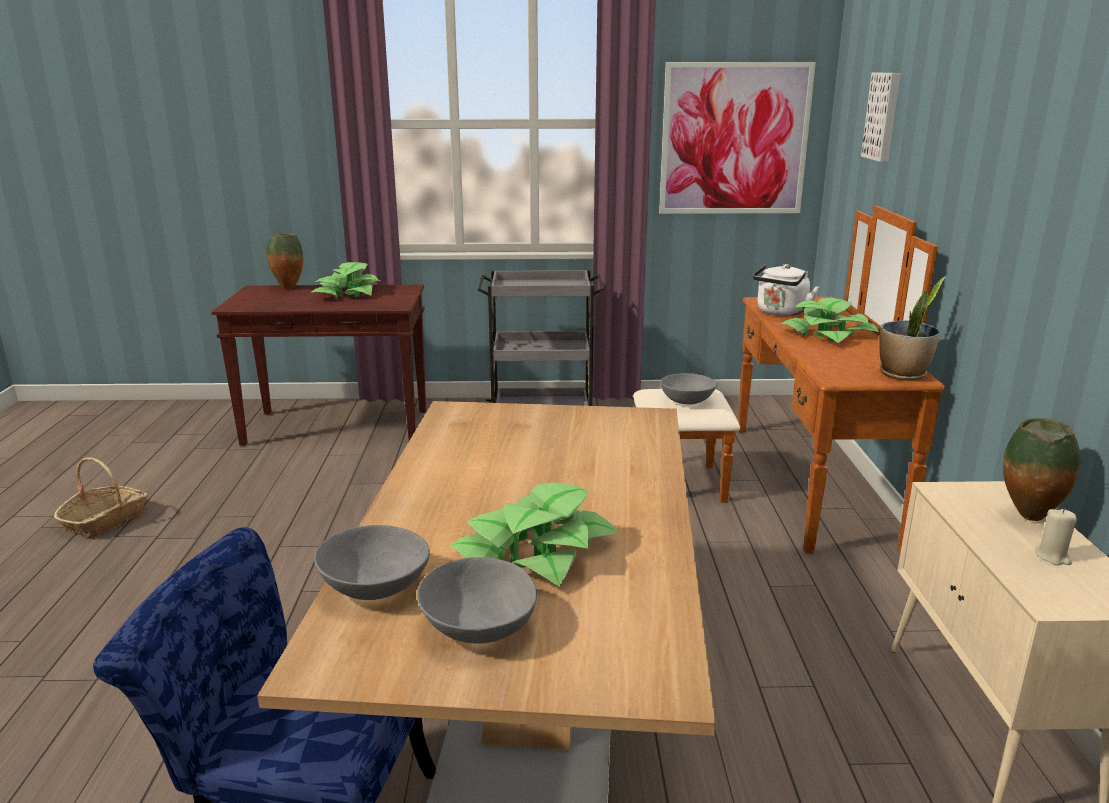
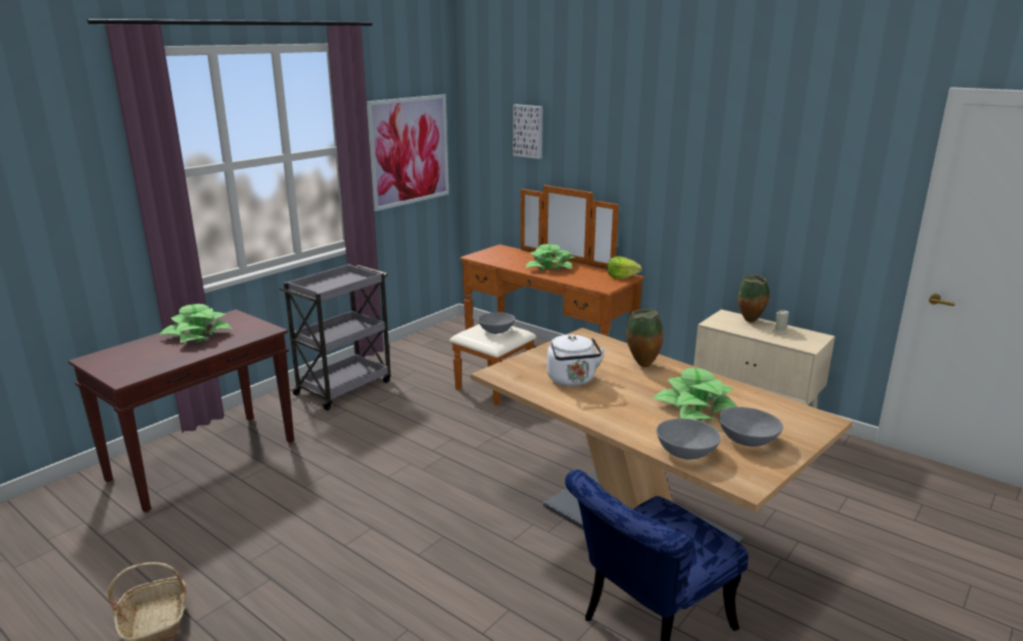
camera: 50 degrees left, 0 degrees up
vase [266,233,303,289] -> vase moved to [626,309,663,367]
white kettle [752,264,819,316] -> white kettle moved to [547,335,605,386]
potted plant [879,277,945,381] -> lettuce [607,256,642,278]

